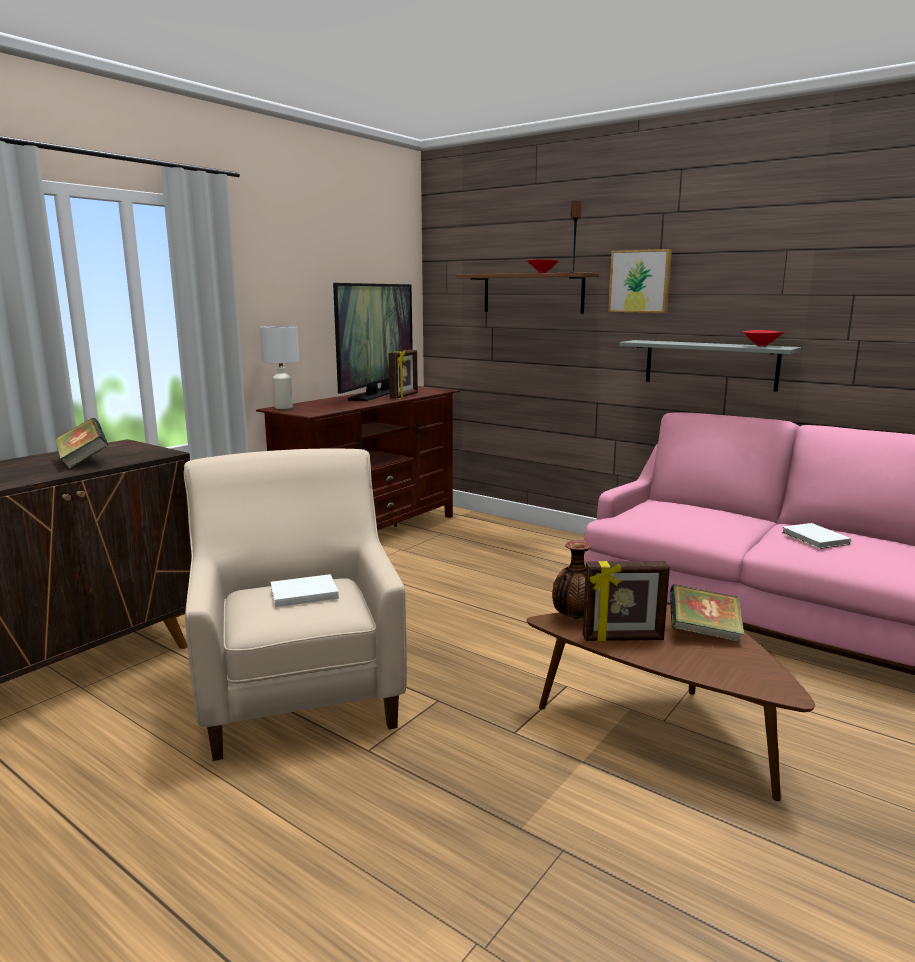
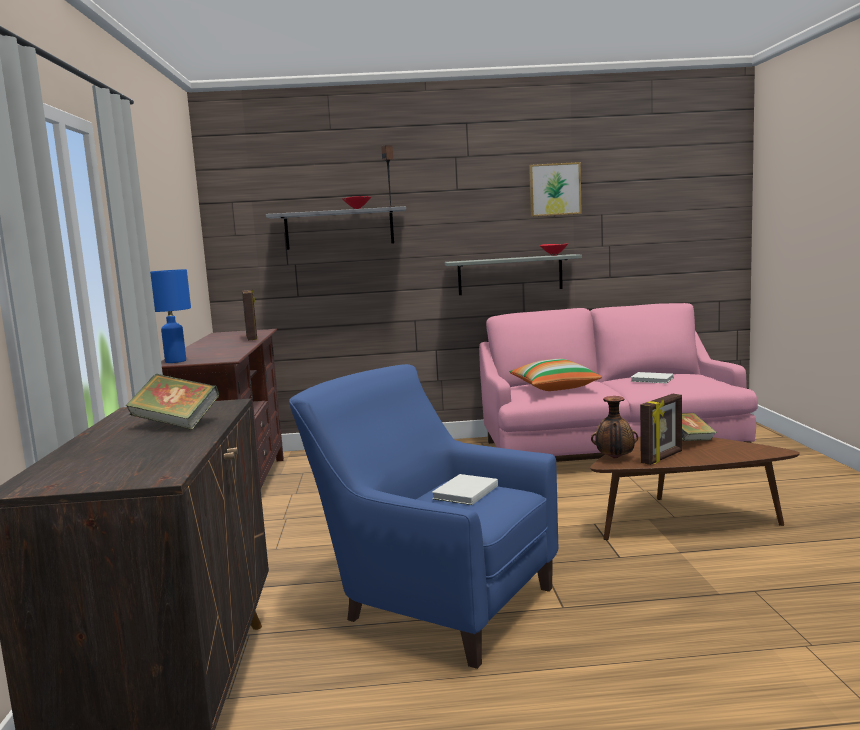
camera: 40 degrees left, 5 degrees down
beige armchair [184,449,407,761] -> blue armchair [289,364,558,669]
white table lamp [260,326,299,409] -> blue table lamp [150,269,191,363]
television [333,283,413,401] -> none
brown shelf [456,272,599,314] -> grey shelf [266,206,406,250]
picture [608,249,672,313] -> picture moved to [529,162,582,217]
none -> pillow [509,359,602,391]

